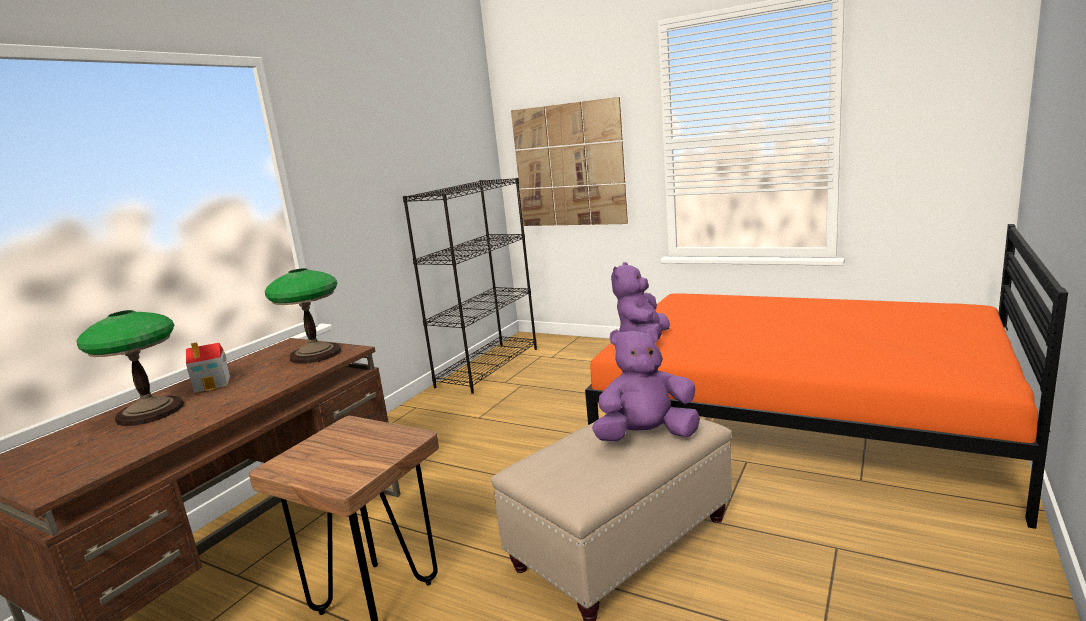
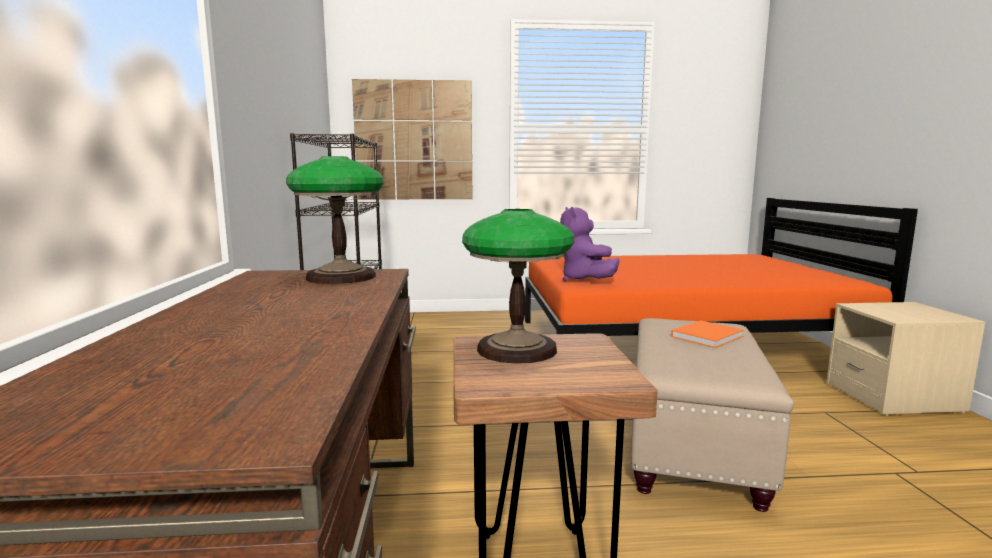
camera: 35 degrees left, 5 degrees down
table lamp [76,310,184,426] -> table lamp moved to [462,209,575,364]
toy house [186,342,230,393] -> none
purple plush toy [592,328,700,441] -> orange book [671,320,744,348]
none -> beige nightstand [826,302,986,416]

